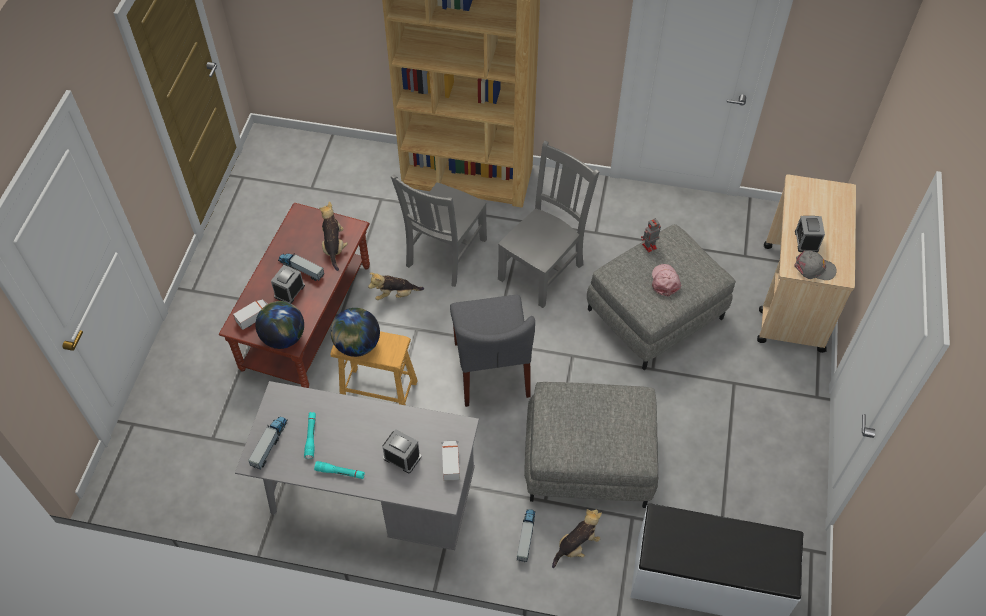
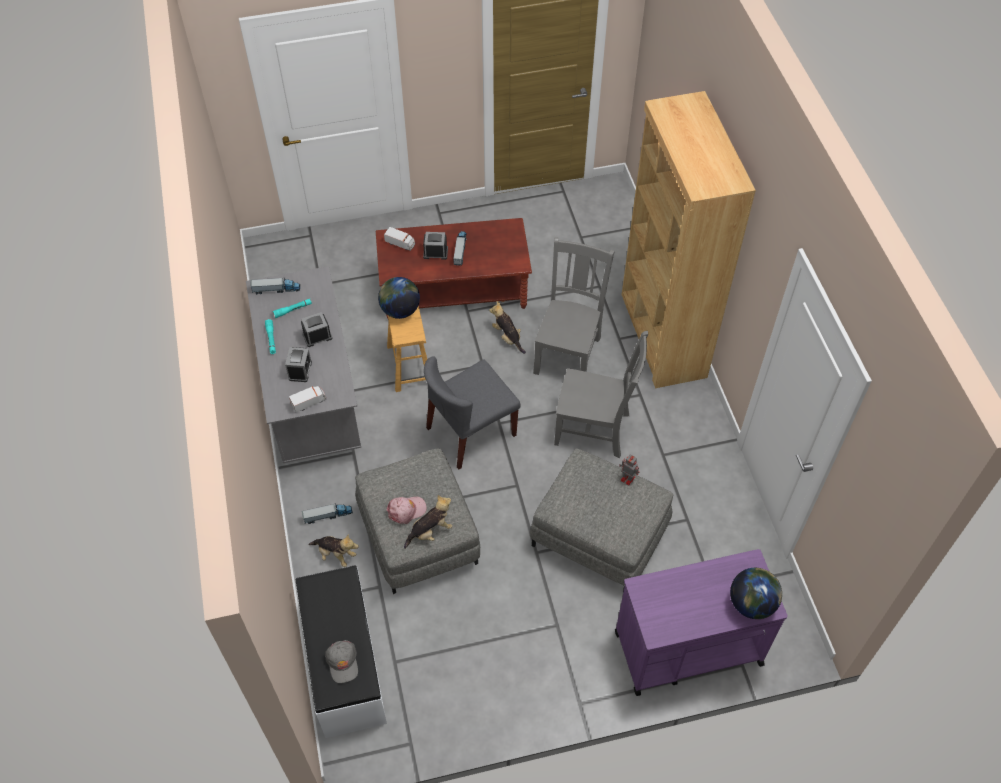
camera: 65 degrees right, 0 degrees up
globe [255,301,304,349] -> globe moved to [730,568,782,619]
plush toy [319,201,348,271] -> plush toy moved to [404,495,452,549]
grey chair [391,175,487,287] -> grey chair turned 105 degrees clockwise [533,237,615,375]
pink cap [652,264,682,297] -> pink cap moved to [386,497,427,524]
beige cart [757,174,856,353] -> purple cart [615,549,788,696]
grey cap [794,251,837,280] -> grey cap moved to [325,640,358,683]
alarm clock [795,216,825,252] -> alarm clock moved to [301,312,332,347]

